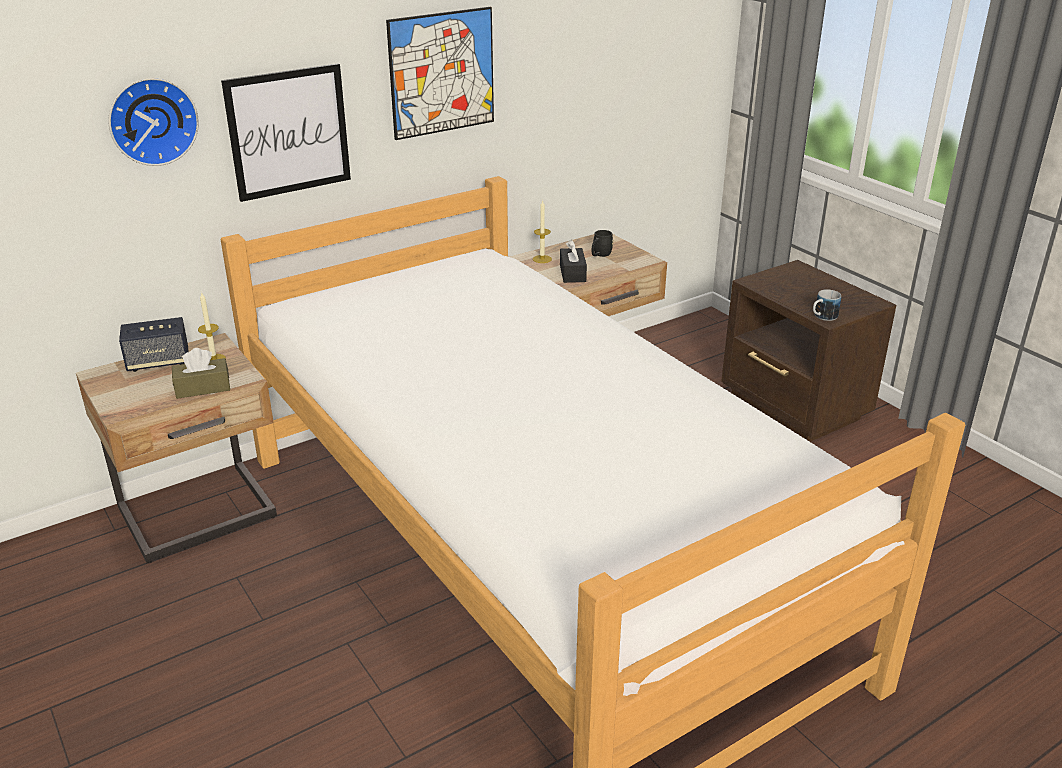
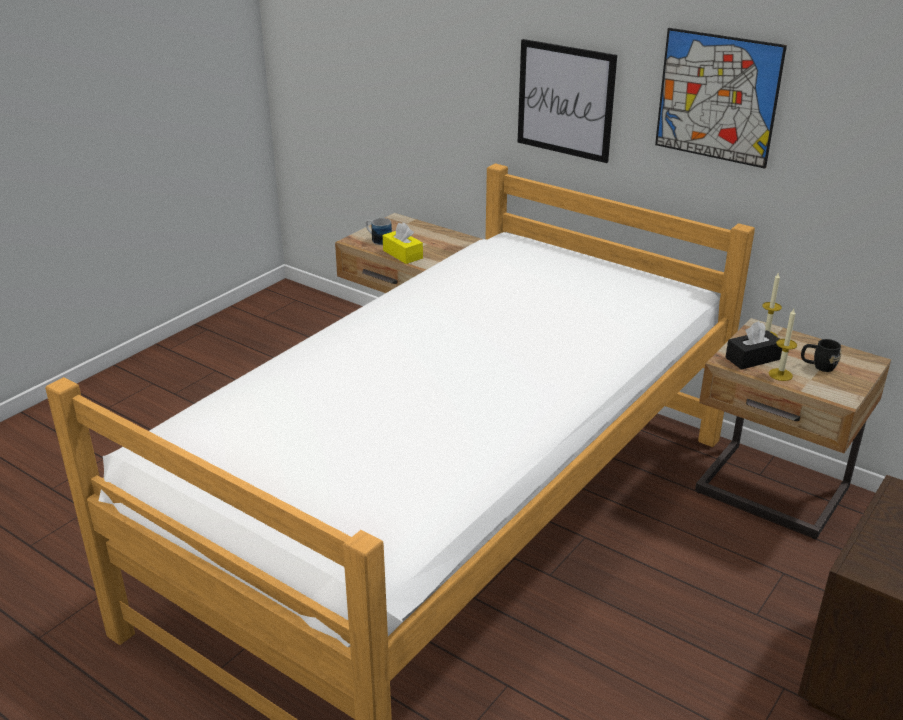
camera: 70 degrees right, 0 degrees up
wall clock [108,78,199,166] -> none
speaker [119,317,188,372] -> none
brown tissue box [172,348,230,399] -> yellow tissue box [383,222,423,264]
candle [198,292,226,360] -> candle moved to [769,309,797,381]
mug [813,289,841,321] -> mug moved to [366,218,392,245]

